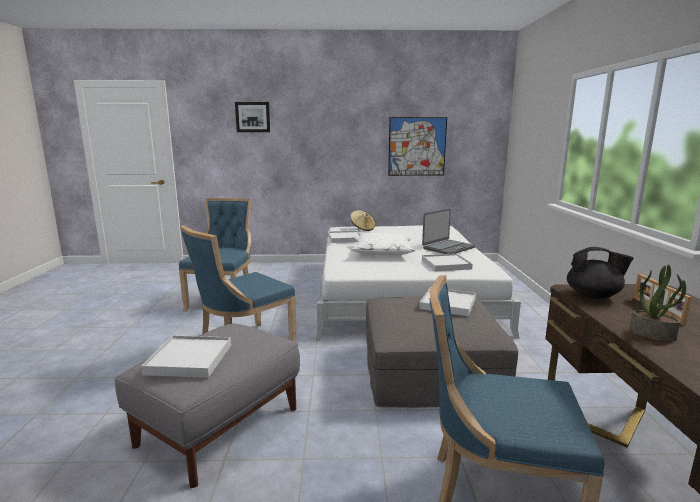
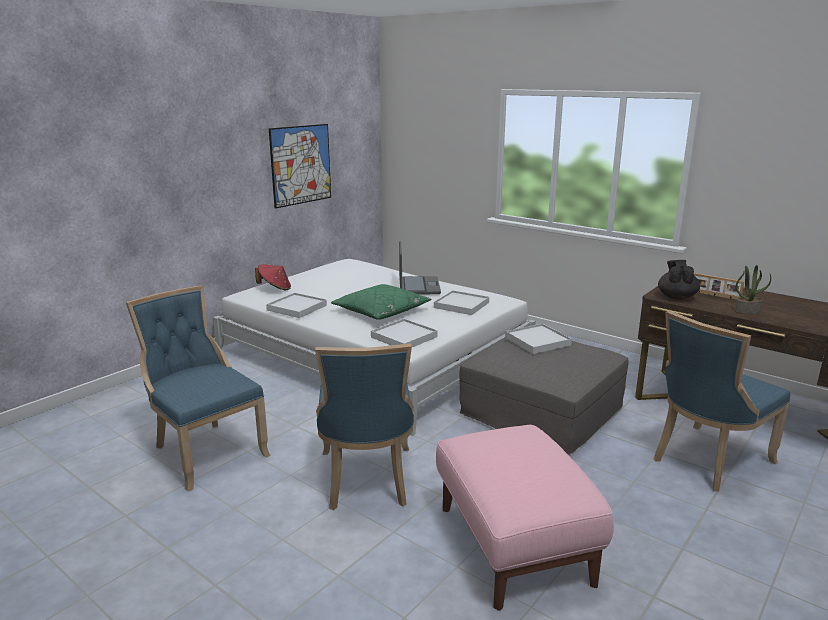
camera: 50 degrees left, 5 degrees up
grey ottoman [115,323,300,488] -> pink ottoman [436,425,614,611]
white tray [141,335,231,378] -> white tray moved to [371,319,438,347]
picture [235,102,270,132] -> none
beige hat [350,211,375,231] -> red hat [255,264,291,290]
white pillow [351,233,415,255] -> green pillow [331,284,431,320]
black teapot [567,247,634,299] -> black teapot turned 45 degrees counterclockwise [658,260,700,300]

